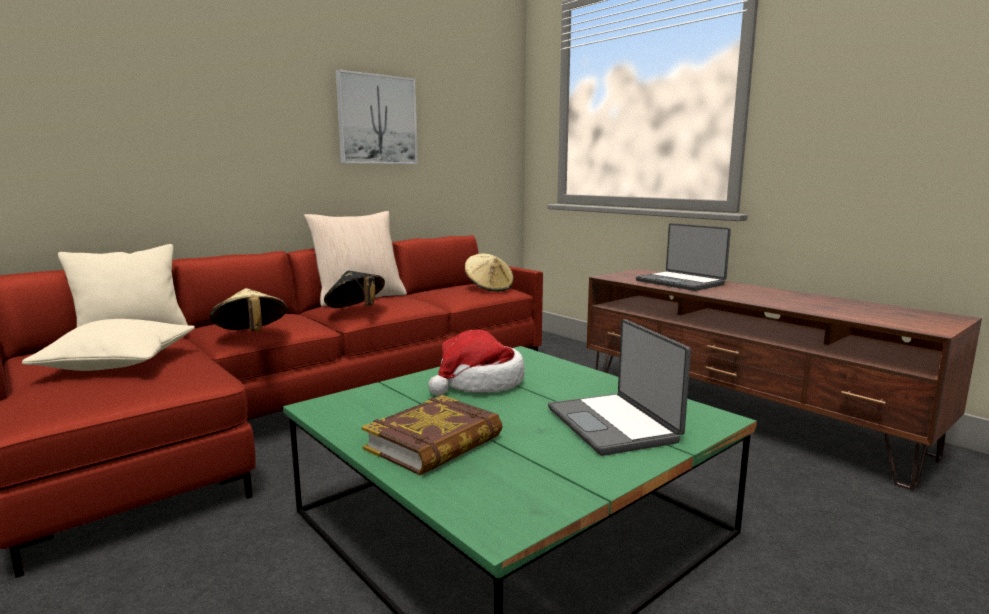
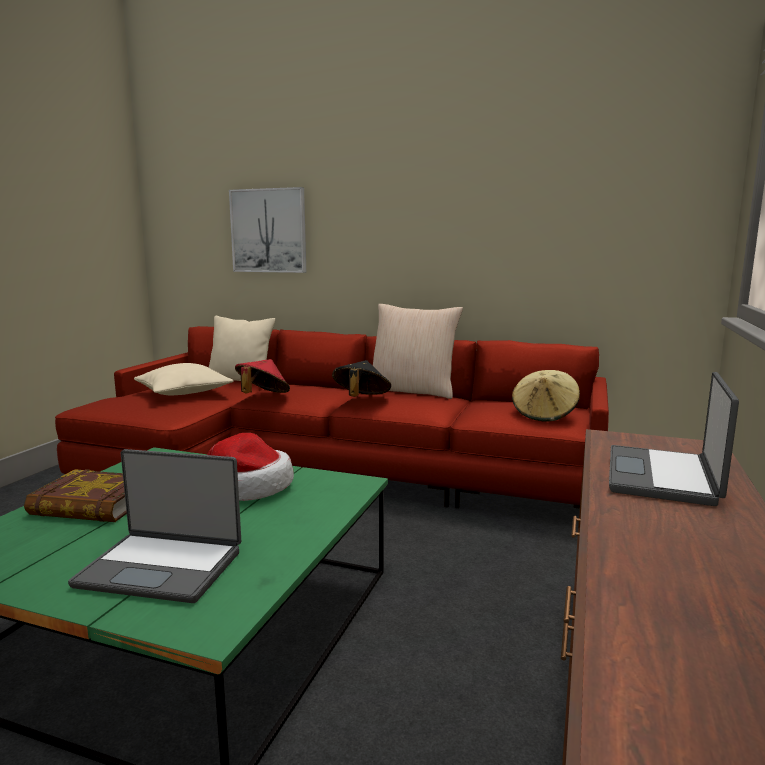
camera: 60 degrees right, 0 degrees up
beige hat [210,288,288,331] -> red hat [235,359,290,393]
picture [335,70,418,164] -> picture moved to [229,187,306,273]
laptop [548,319,691,456] -> laptop turned 120 degrees counterclockwise [68,449,241,603]

